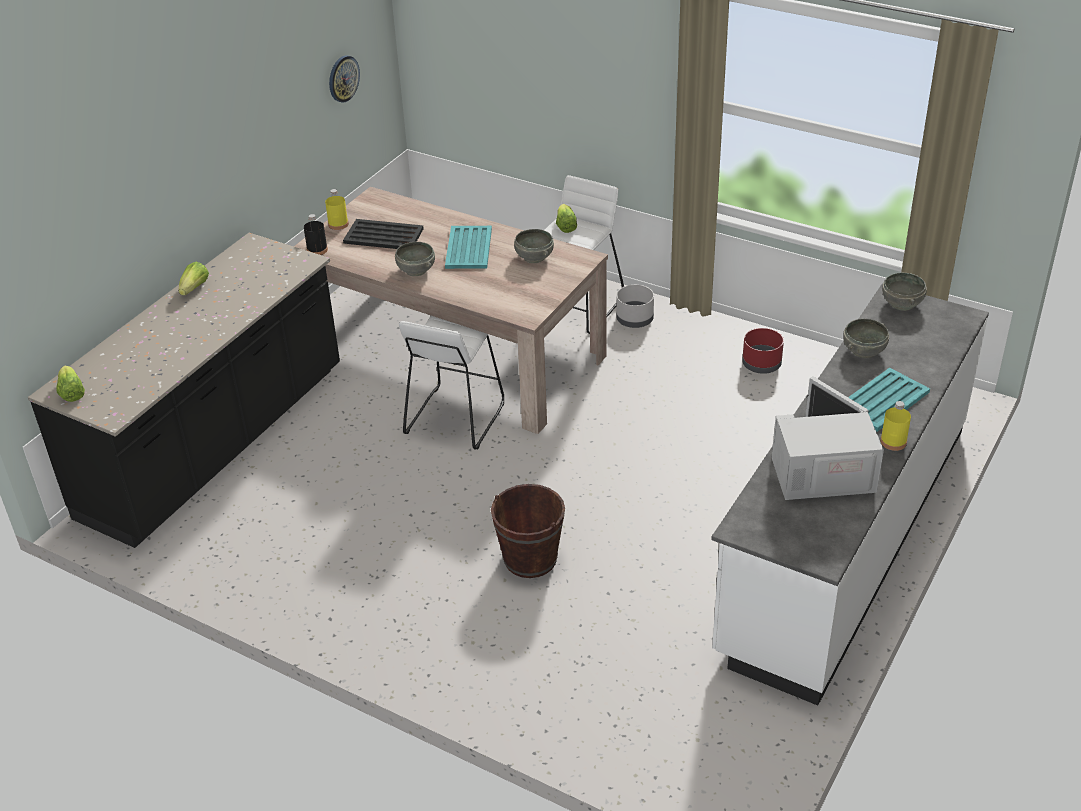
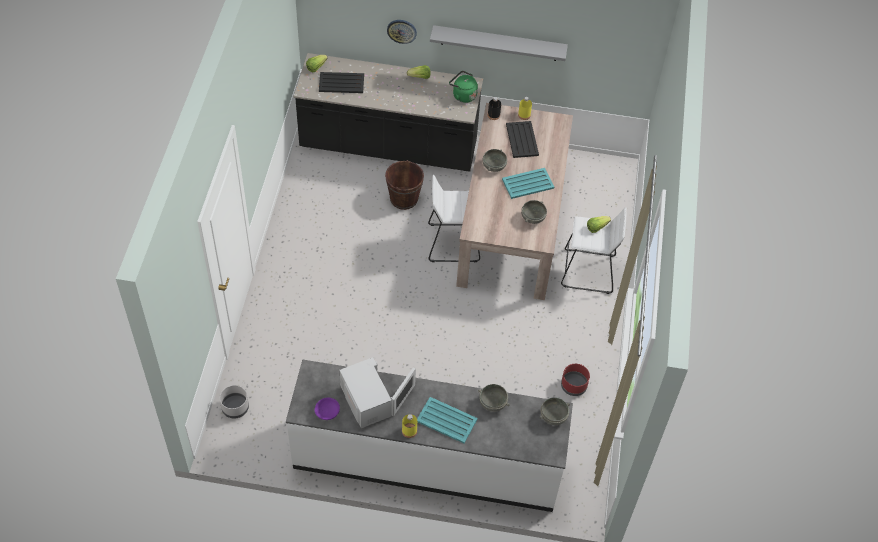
camera: 65 degrees right, 15 degrees up
wall clock [329,56,360,102] -> wall clock moved to [387,20,417,44]
brown bucket [491,484,565,578] -> brown bucket moved to [385,160,424,210]
grey planter [616,285,654,328] -> grey planter moved to [220,385,249,418]
none -> purple bowl [314,398,340,420]
none -> black tray [319,72,364,93]
none -> grey shelf [430,25,568,61]
none -> green kettle [449,71,478,103]

